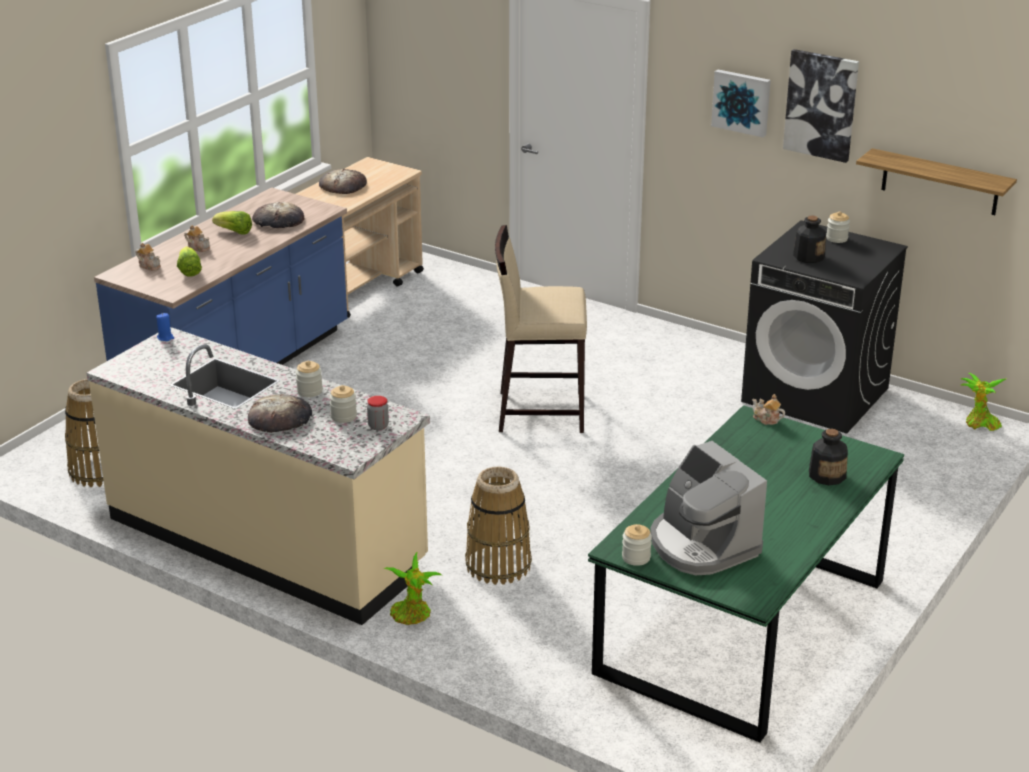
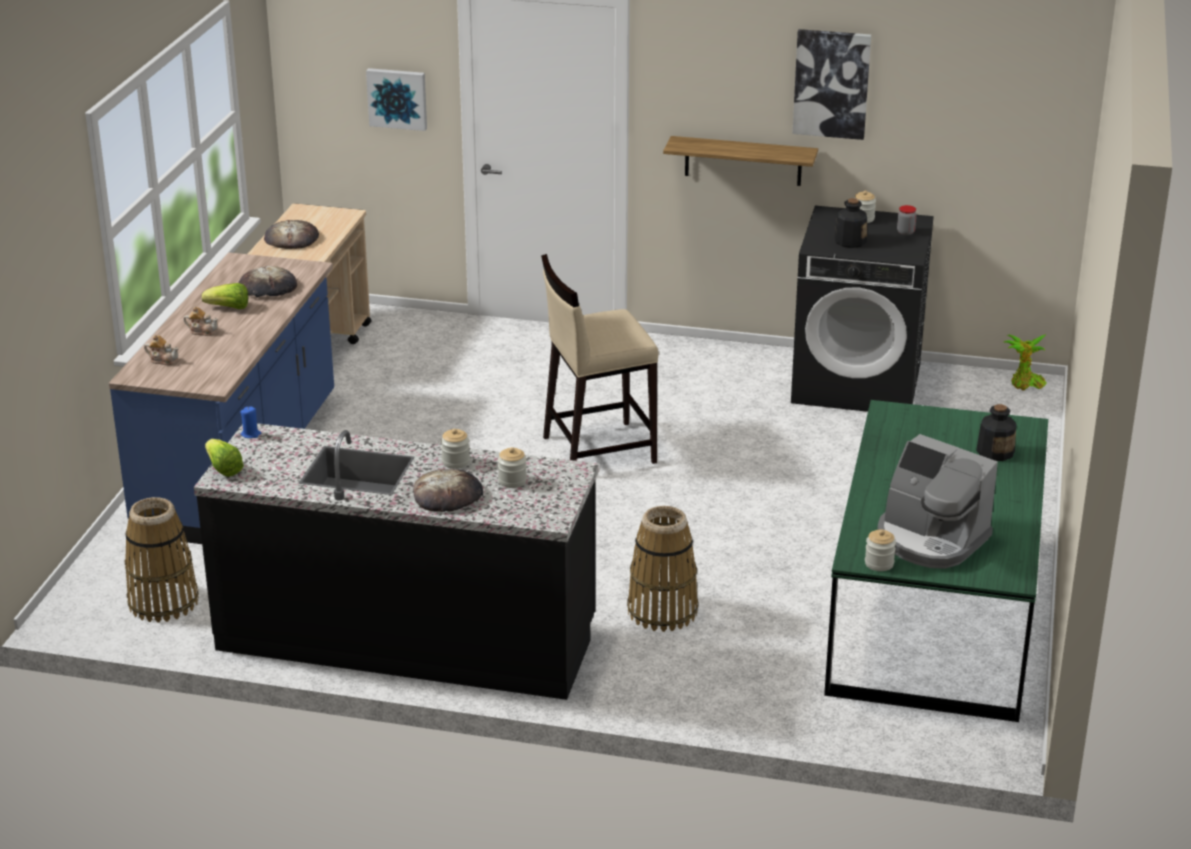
camera: 20 degrees left, 0 degrees up
beige counter [87,327,430,625] -> black counter [194,423,599,700]
lettuce [177,246,202,277] -> lettuce moved to [205,439,244,477]
jar [367,396,389,430] -> jar moved to [897,205,917,235]
potted plant [384,552,442,625] -> none
picture [711,70,771,137] -> picture moved to [366,68,427,131]
teapot [752,394,785,425] -> none
shelf [856,148,1017,215] -> shelf moved to [663,136,818,186]

